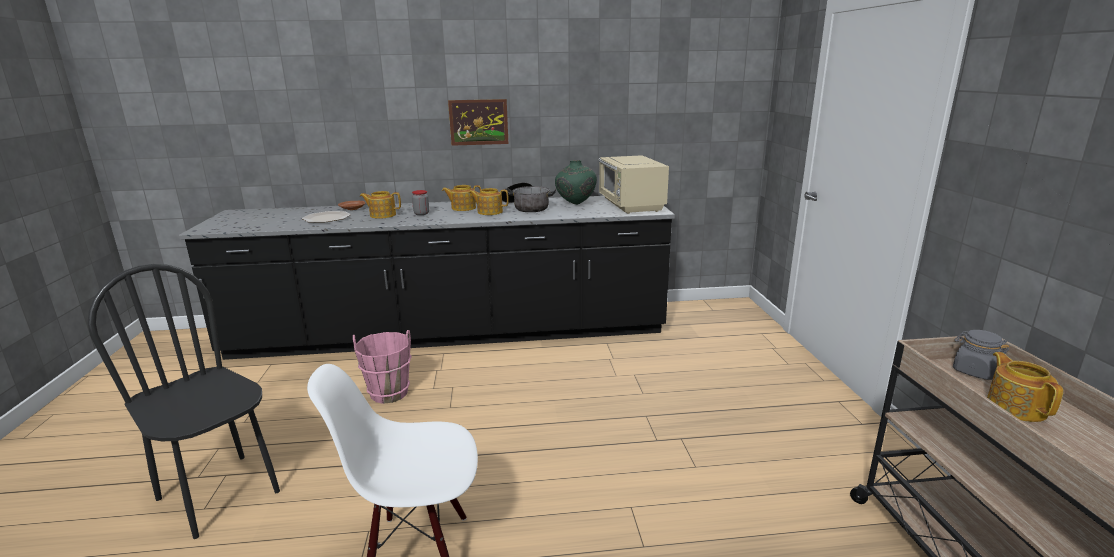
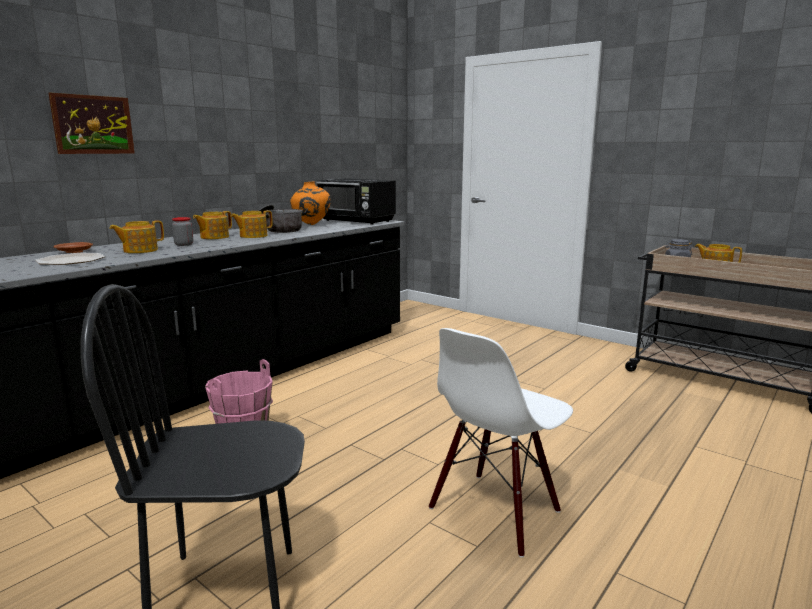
camera: 45 degrees left, 5 degrees down
picture [448,99,509,146] -> picture moved to [48,93,135,154]
green vase [555,160,597,205] -> orange vase [290,181,331,225]
beige microwave [598,155,669,214] -> black microwave [316,178,396,225]

